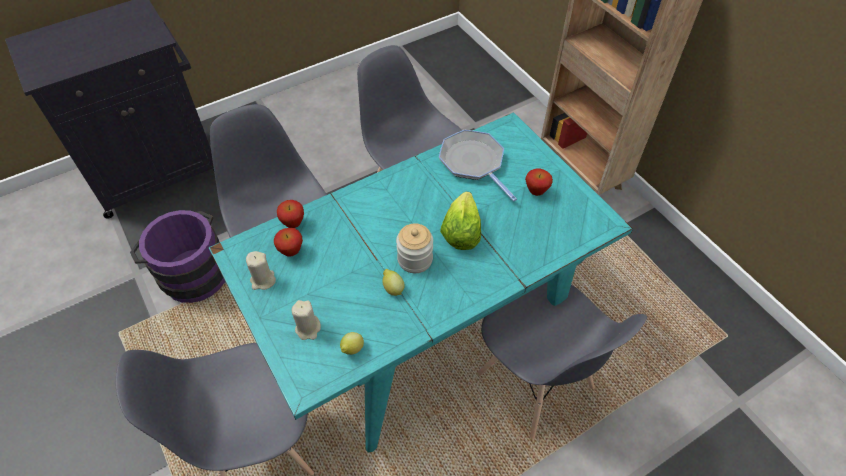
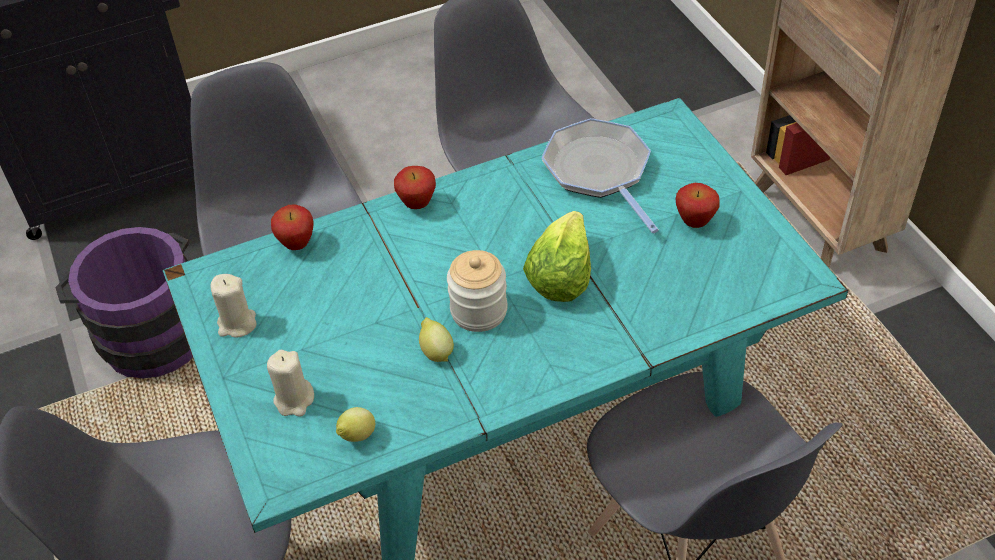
camera: 10 degrees right, 5 degrees down
apple [274,228,303,256] -> apple moved to [394,166,436,209]

